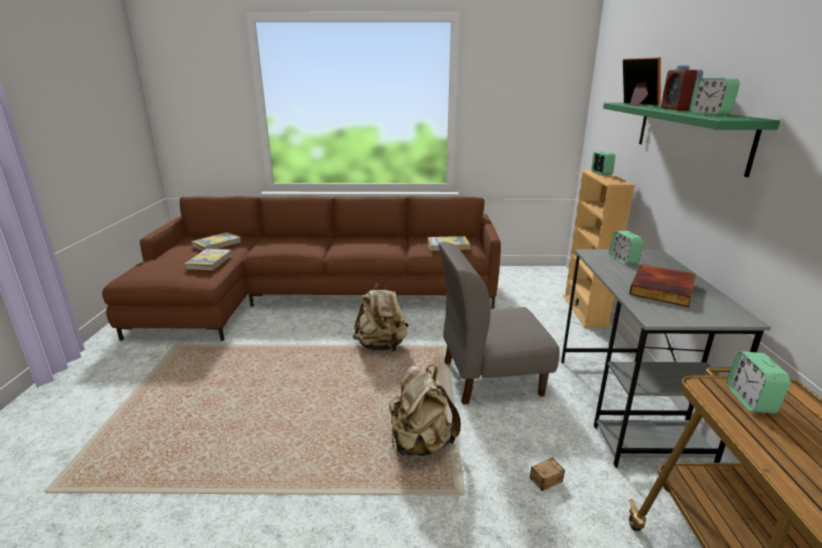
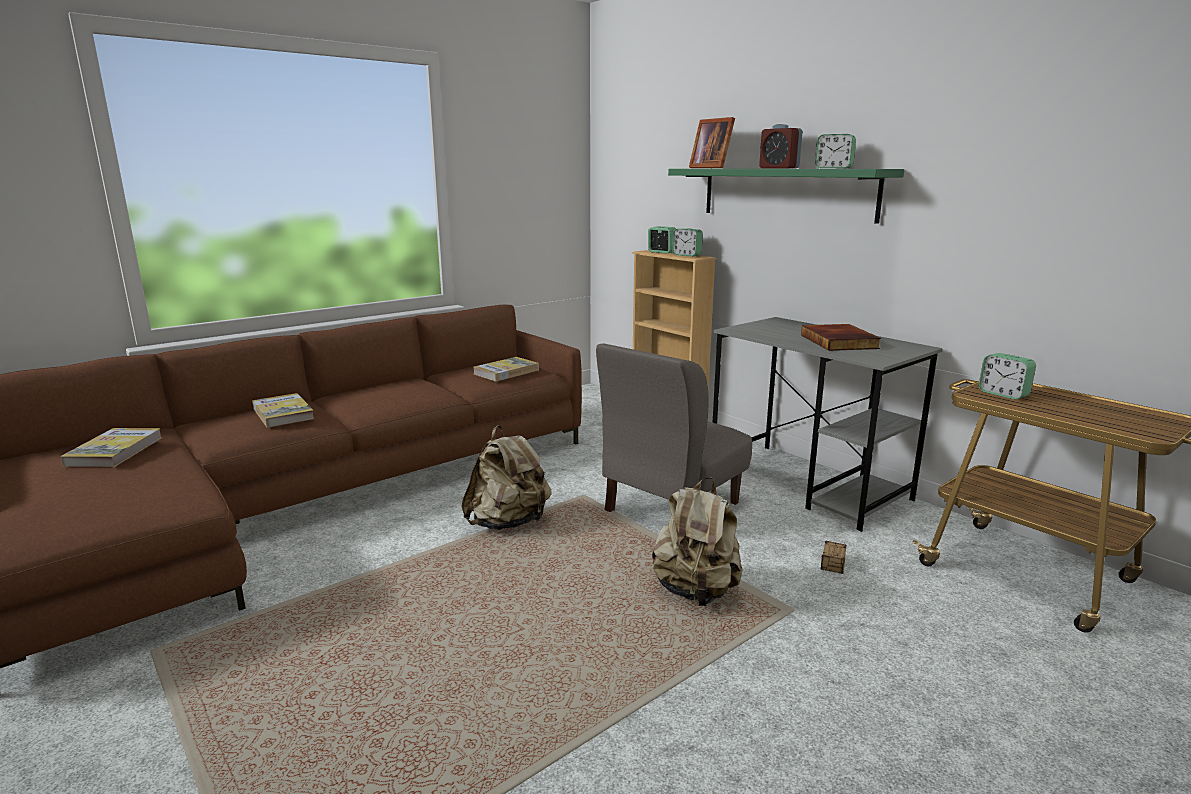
camera: 40 degrees left, 5 degrees down
book [185,249,232,270] -> book moved to [252,393,314,428]
alarm clock [609,231,644,264] -> alarm clock moved to [672,228,703,256]
picture frame [623,57,661,106] -> picture frame turned 150 degrees counterclockwise [689,117,735,168]

